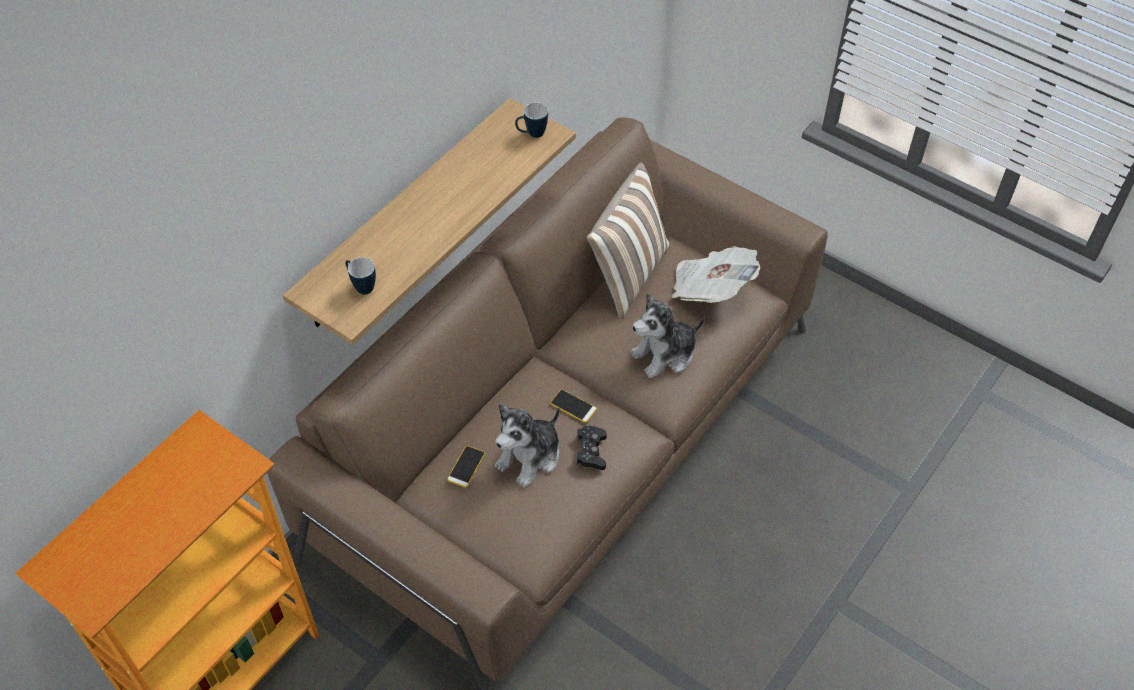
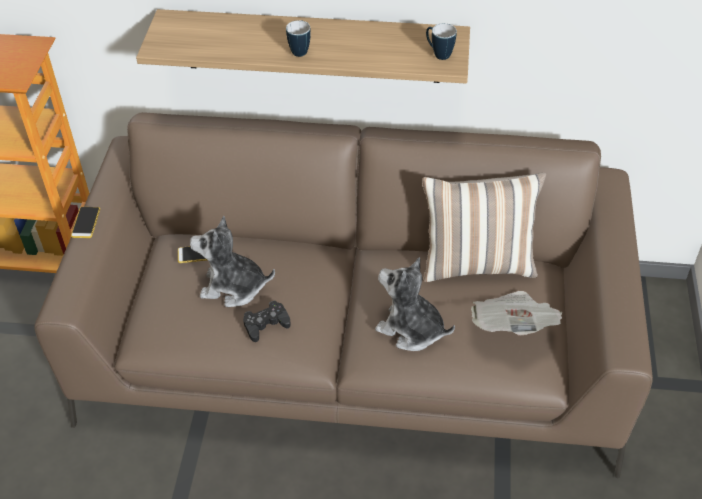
camera: 60 degrees right, 5 degrees down
mug [345,257,376,295] -> mug moved to [286,20,311,57]
phone [550,389,597,423] -> phone moved to [71,207,100,238]

